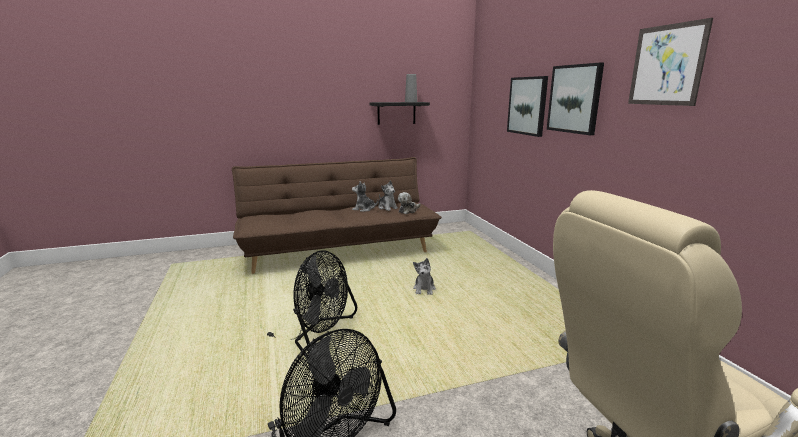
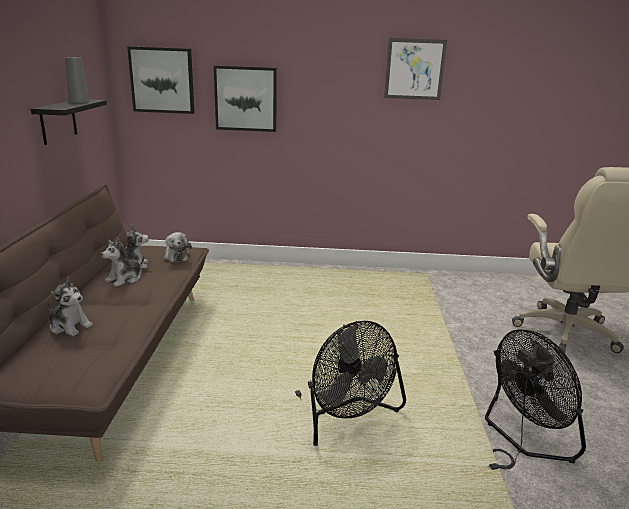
camera: 70 degrees left, 5 degrees up
black fan [267,250,357,361] -> black fan turned 105 degrees clockwise [295,321,406,446]
plush toy [413,258,436,295] -> plush toy moved to [47,277,93,336]
picture [547,63,604,135] -> picture moved to [127,46,194,114]

